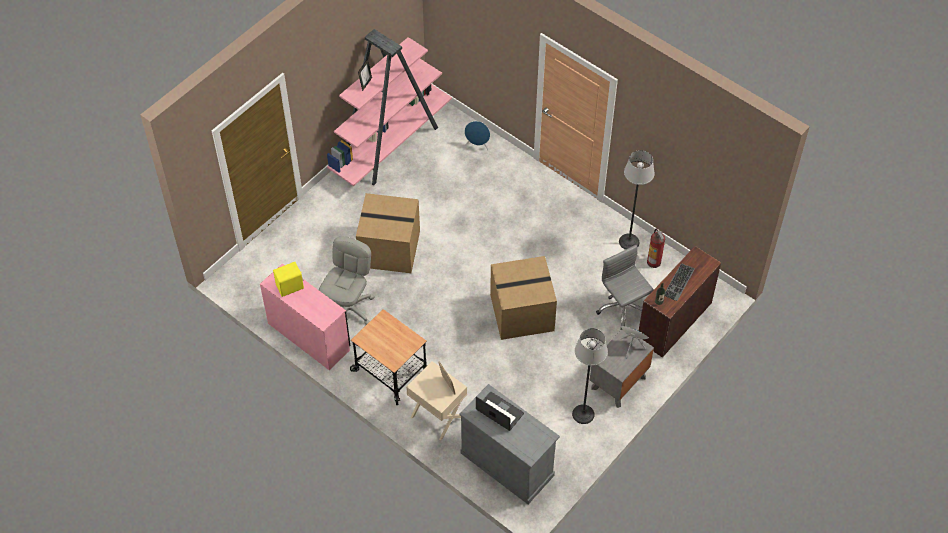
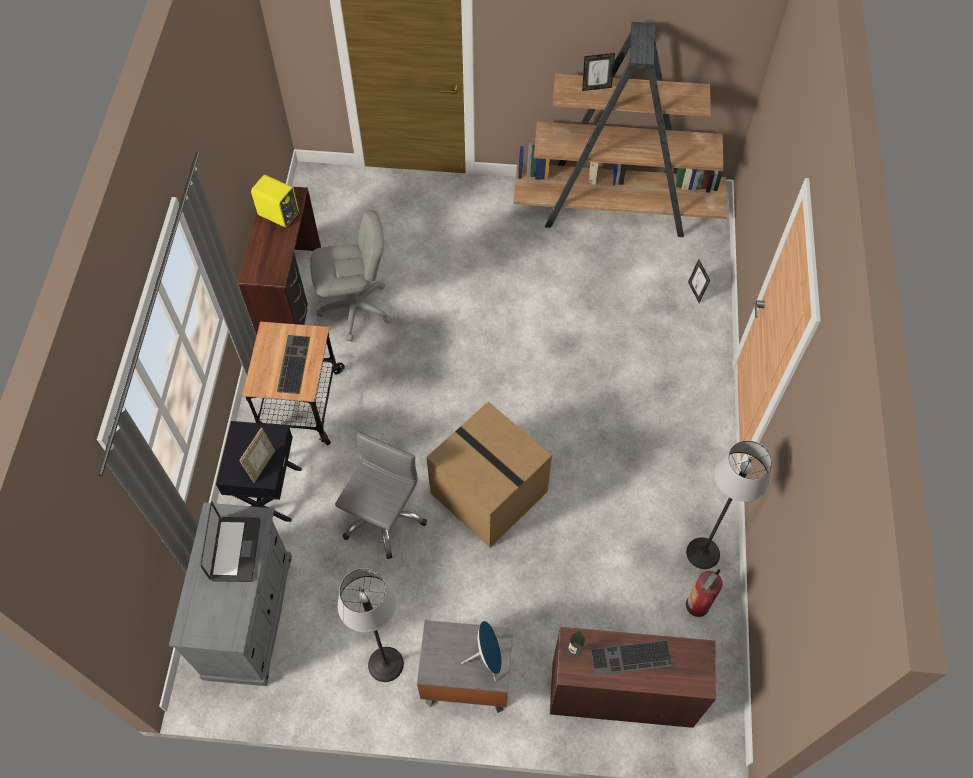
camera: 55 degrees right, 5 degrees up
pink desk [260,263,350,370] -> brown desk [238,186,321,336]
pink bookcase [327,29,452,186] -> brown bookcase [513,22,727,237]
cardboard box [356,193,420,273] -> none
beige nightstand [406,361,467,441] -> black nightstand [216,421,302,522]
blue speaker [464,121,490,150] -> picture frame [688,259,710,303]
grey office chair [596,245,654,329] -> grey office chair moved to [335,432,427,559]
none -> keyboard [277,335,310,394]

